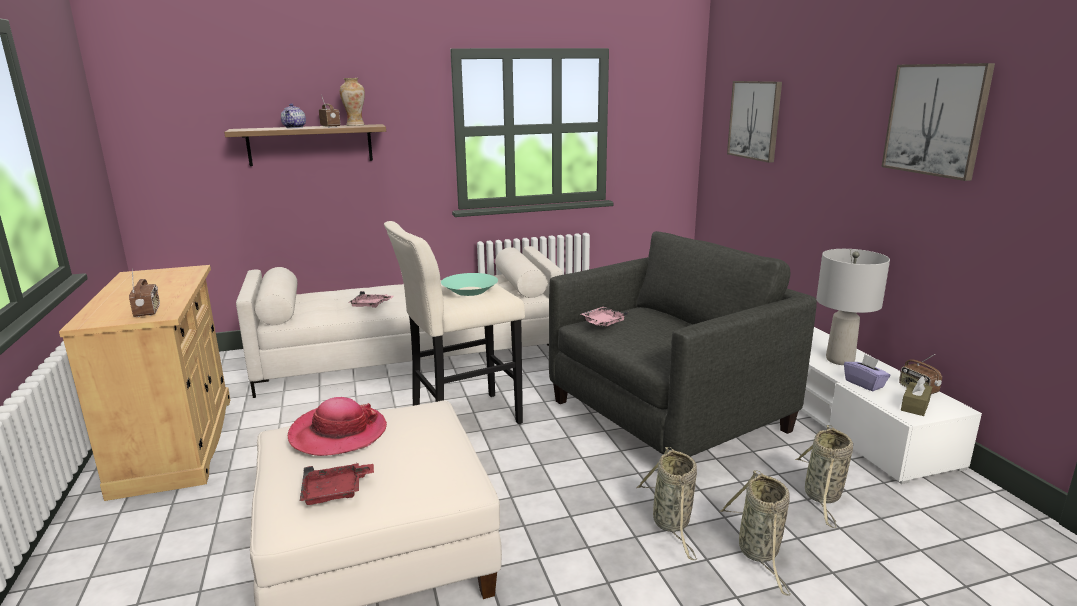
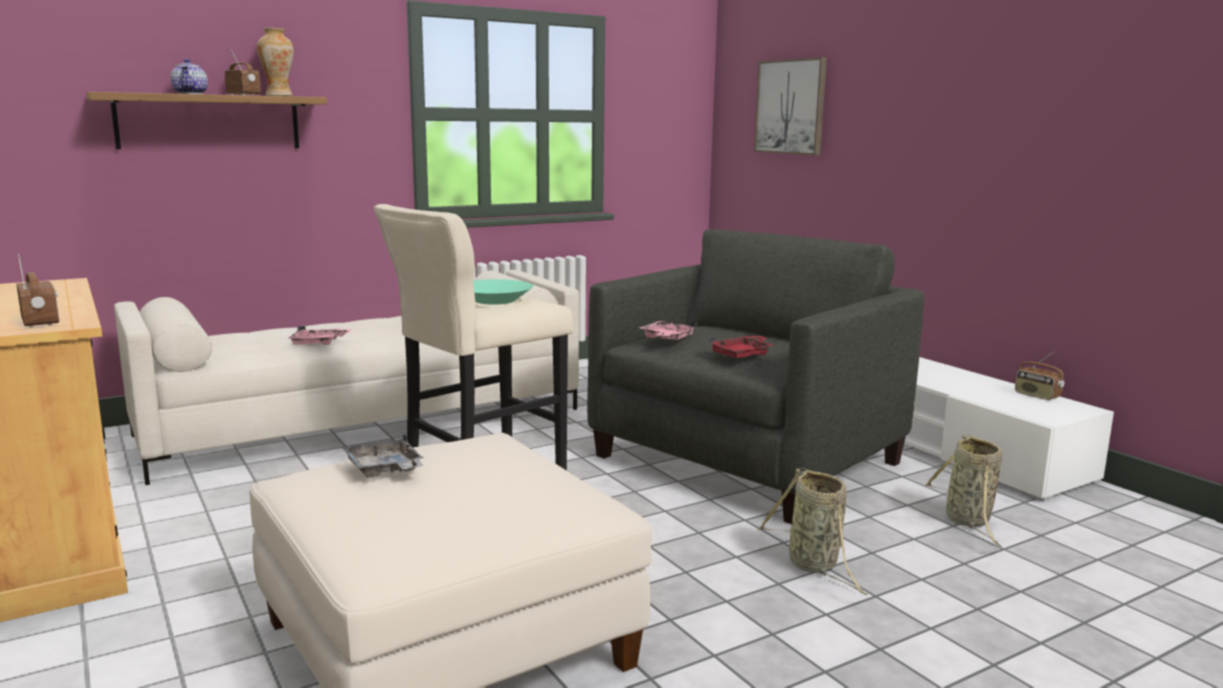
camera: 15 degrees left, 5 degrees down
hat [288,397,387,456] -> grey tray [342,433,423,478]
red tray [300,463,374,505] -> red tray moved to [708,336,774,358]
basket [719,470,790,596] -> none
grey table lamp [816,249,890,365] -> none
purple tissue box [844,354,890,391] -> none
picture [881,63,995,181] -> none
brown tissue box [901,376,932,416] -> none

